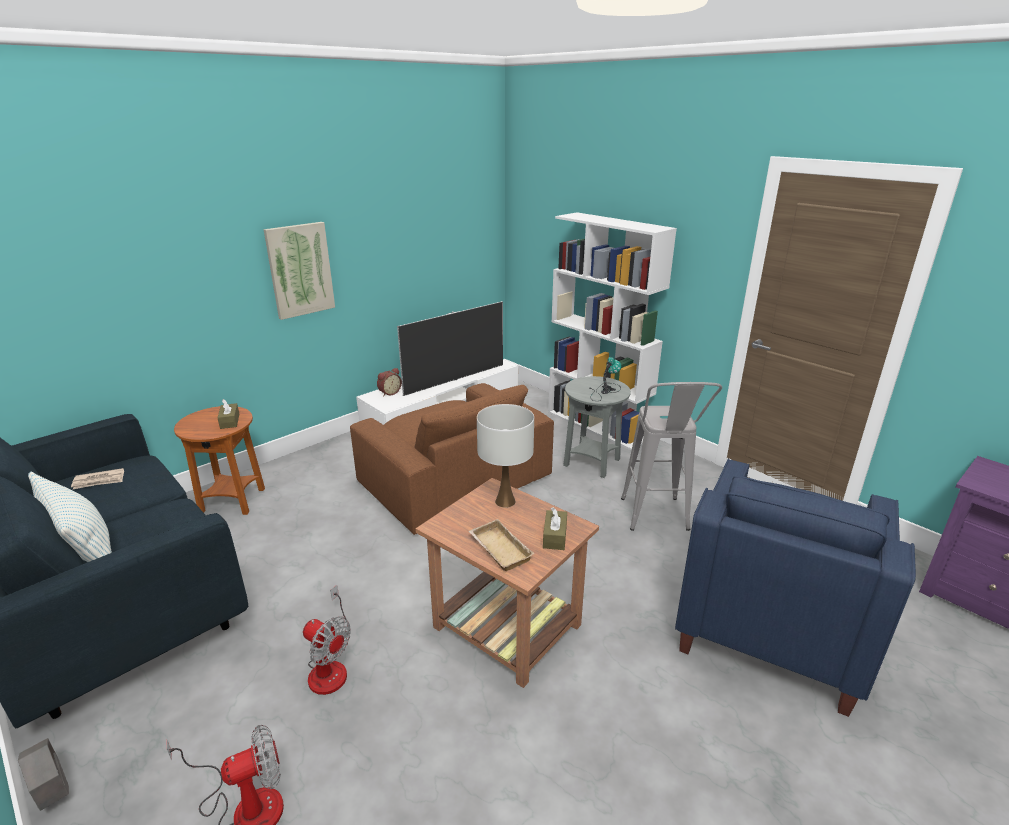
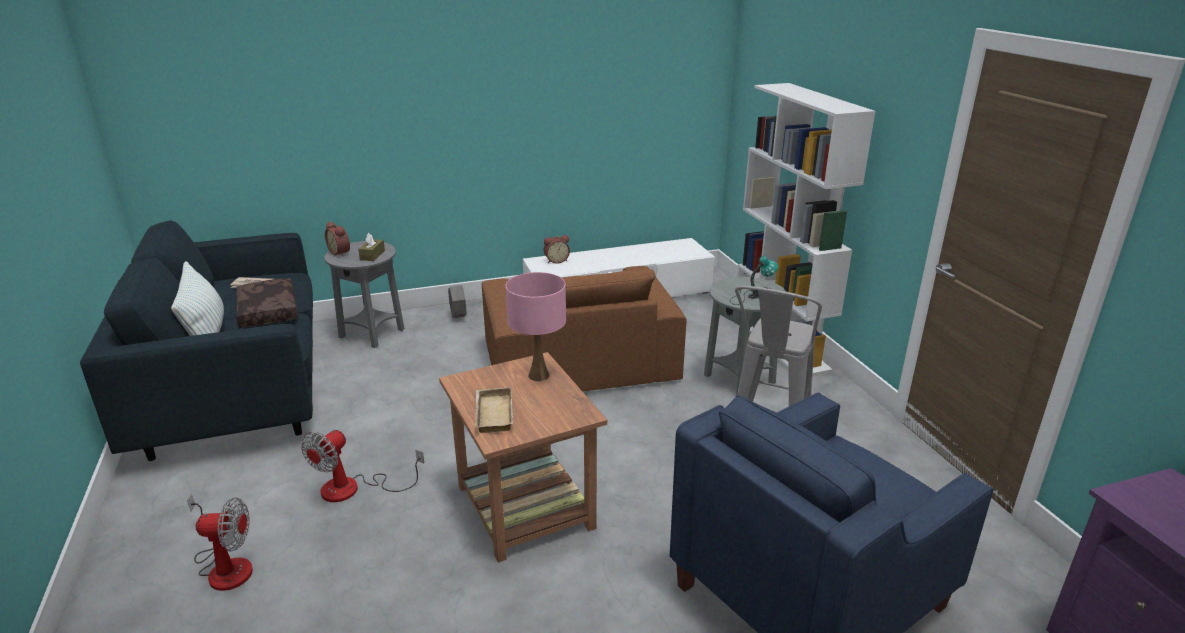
camera: 25 degrees right, 0 degrees up
grey planter [18,738,69,811] -> grey planter moved to [448,285,467,318]
brown side table [174,406,265,515] -> grey side table [324,241,405,348]
picture [264,222,335,320] -> none
fan [303,585,351,695] -> fan turned 60 degrees clockwise [301,429,424,502]
television [397,301,503,396] -> none
white table lamp [477,404,534,508] -> pink table lamp [506,272,566,381]
brown tissue box [543,507,567,550] -> none
none -> brown pillow [236,278,298,328]
none -> alarm clock [325,222,350,257]

